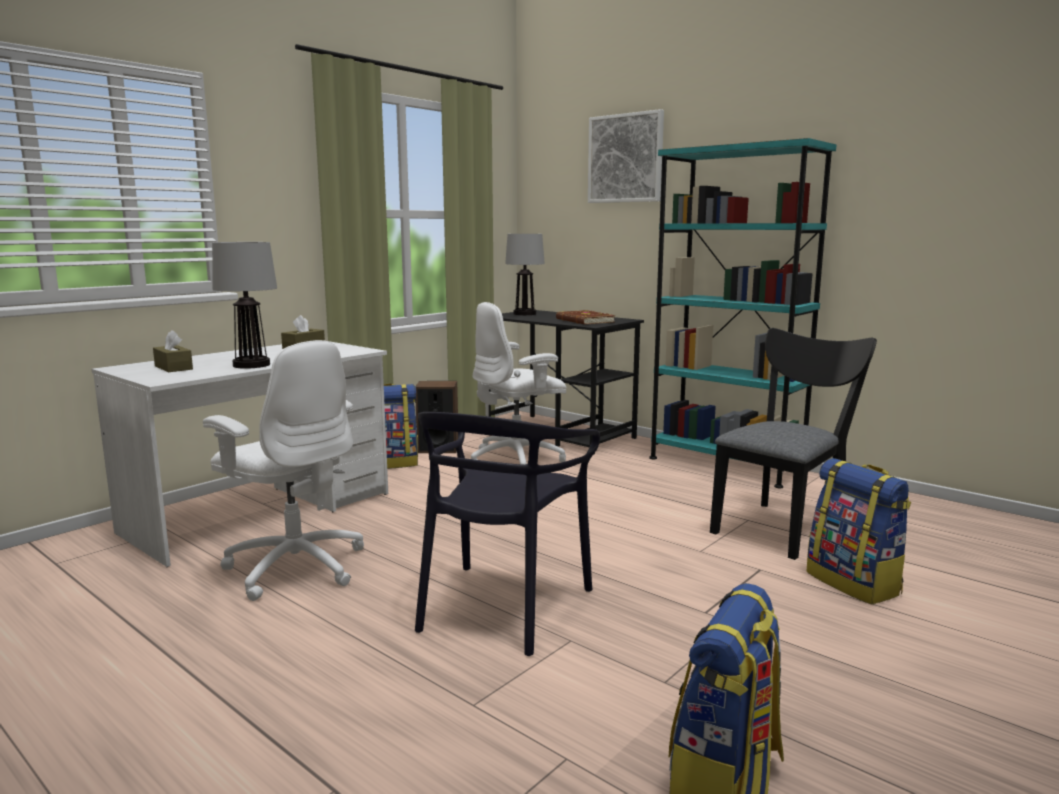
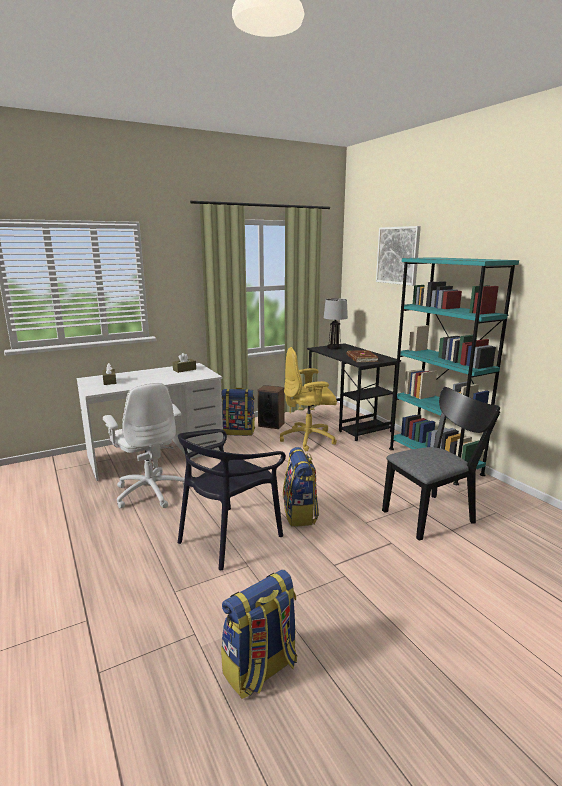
camera: 20 degrees right, 5 degrees up
table lamp [212,242,277,369] -> none
white office chair [471,302,566,465] -> yellow office chair [280,347,337,451]
backpack [806,458,911,605] -> backpack moved to [283,447,319,527]

